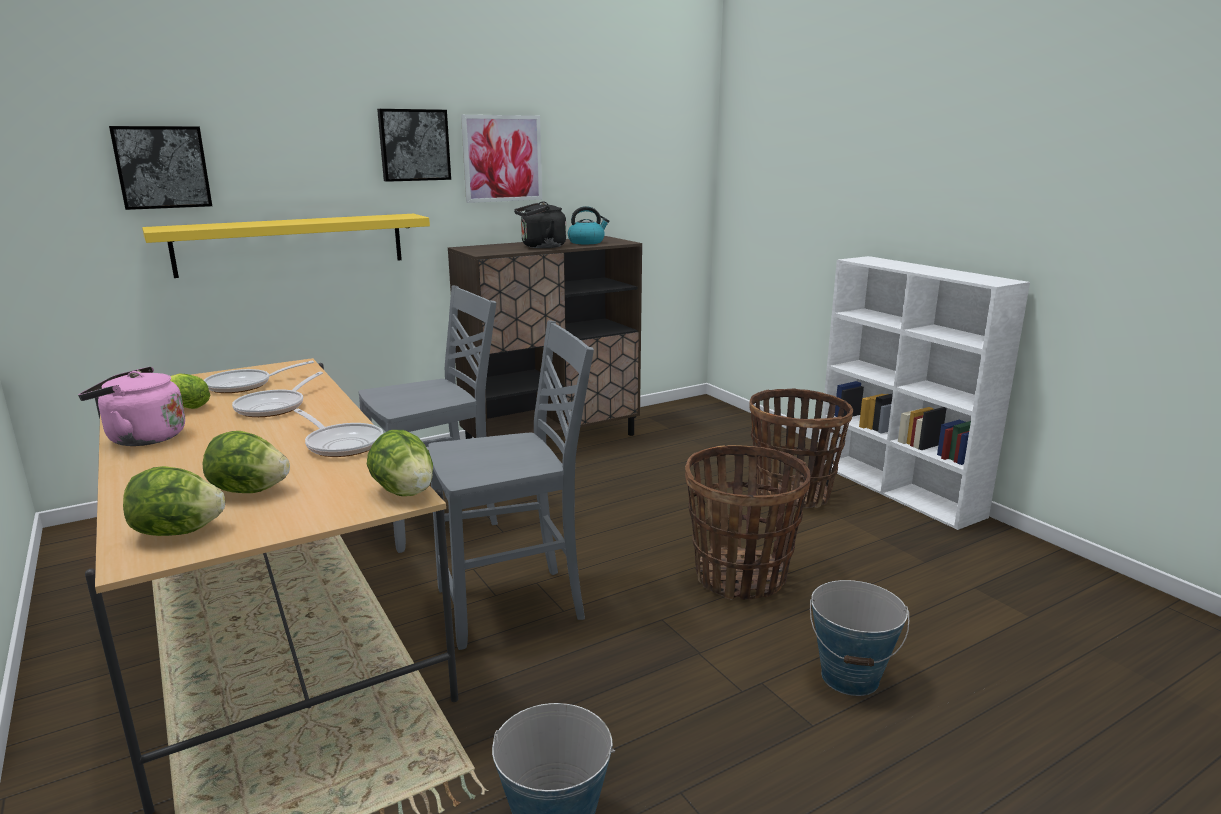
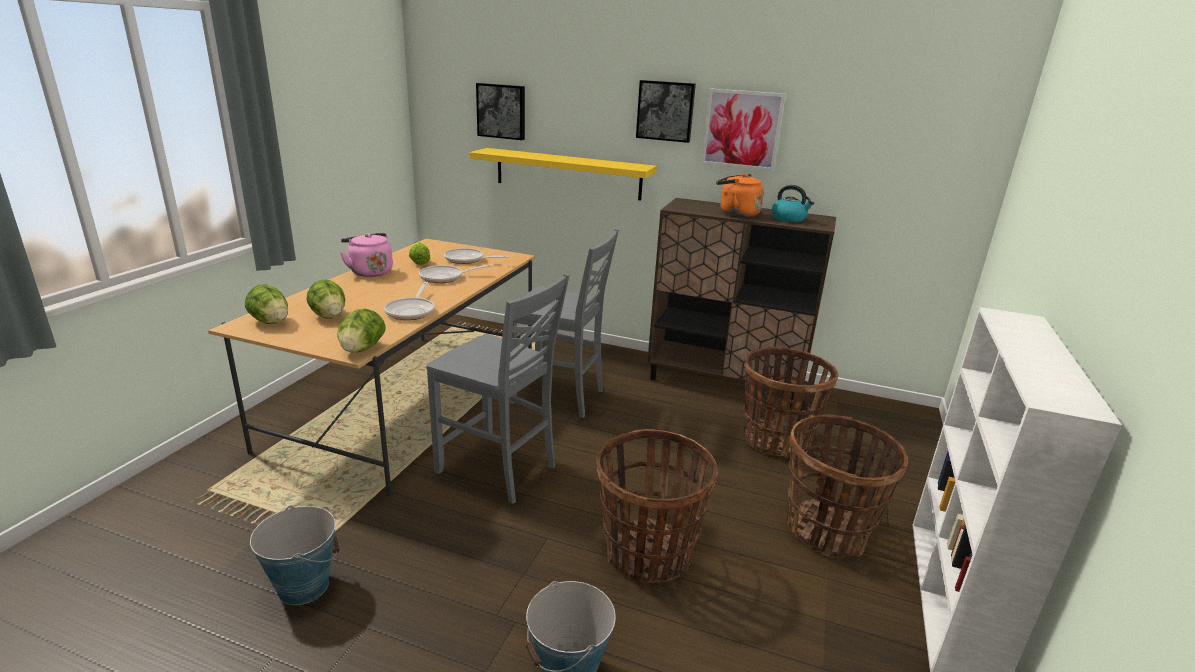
camera: 50 degrees right, 5 degrees up
black kettle [514,201,566,248] -> orange kettle [716,174,764,217]
none -> basket [743,347,839,457]

